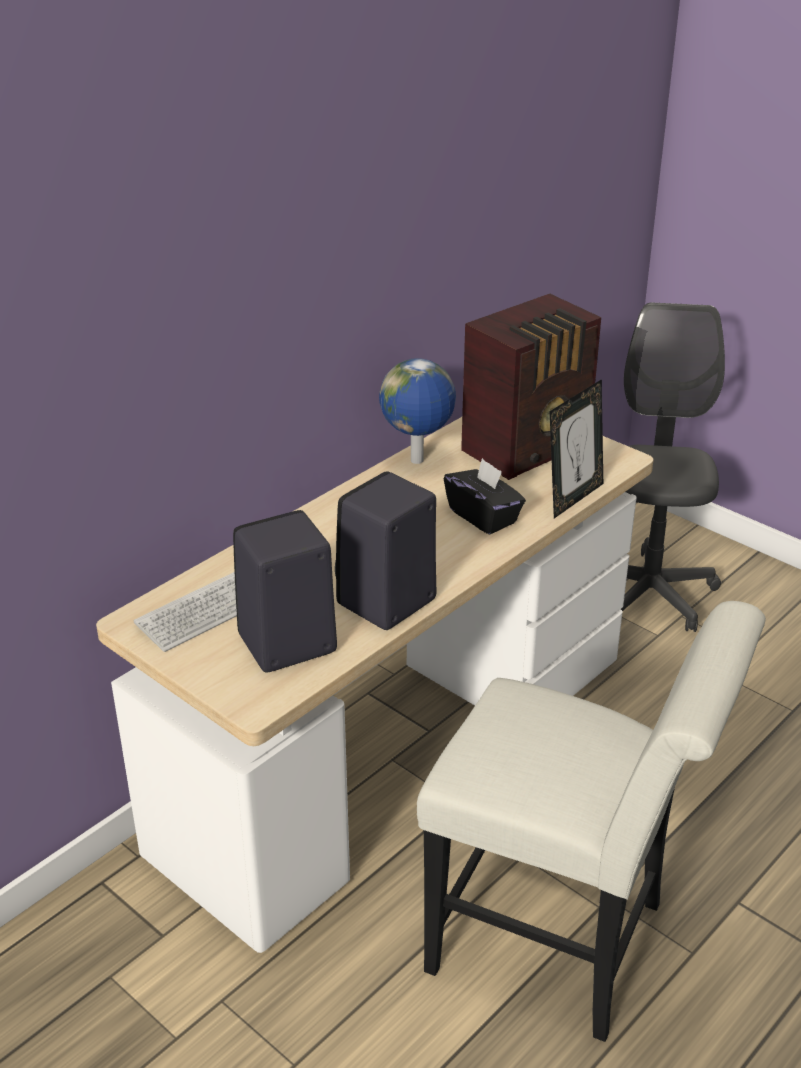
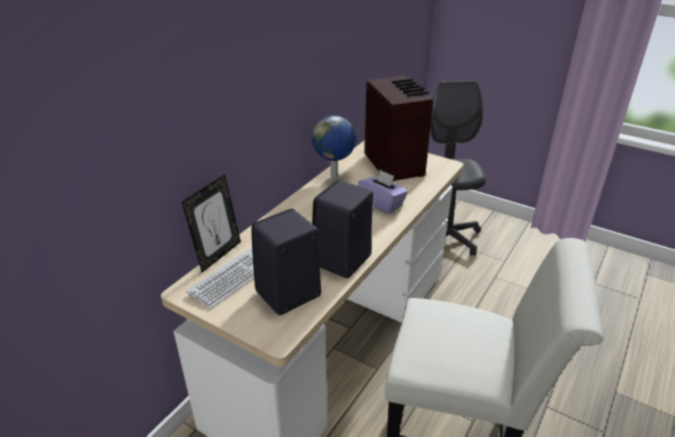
camera: 10 degrees left, 0 degrees up
black tissue box [444,458,526,534] -> purple tissue box [358,170,408,214]
radio [461,294,602,480] -> radio turned 60 degrees counterclockwise [364,76,433,182]
picture frame [550,379,603,518] -> picture frame moved to [182,174,241,273]

